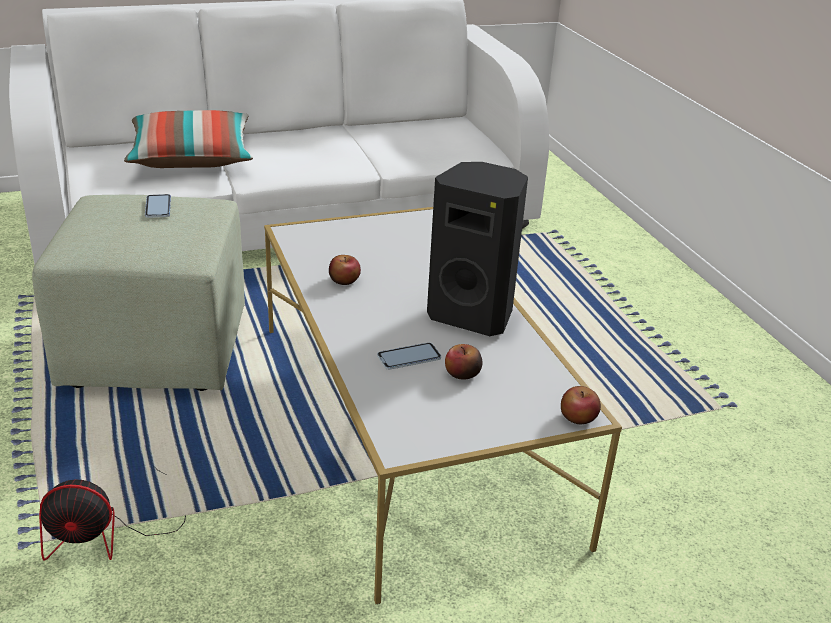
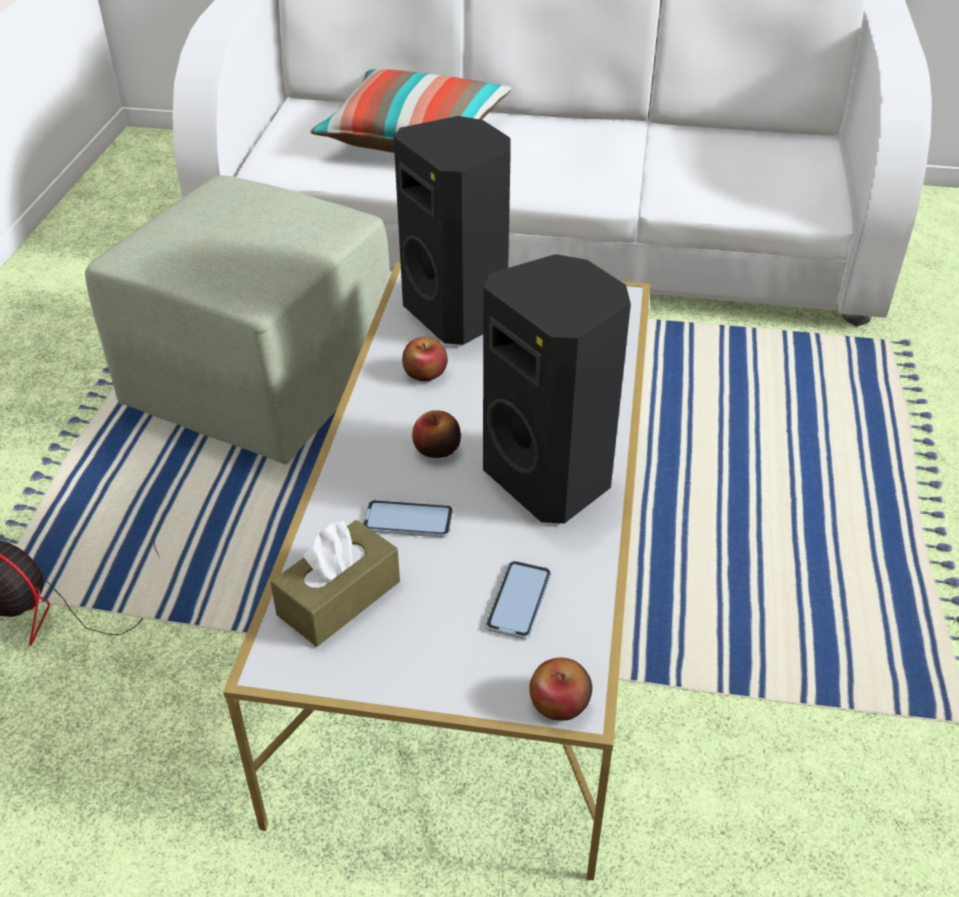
camera: 30 degrees right, 10 degrees up
phone [145,194,171,218] -> phone moved to [485,561,551,639]
apple [445,344,482,379] -> apple moved to [412,410,461,458]
none -> brown tissue box [270,520,400,647]
none -> black speaker [394,116,511,345]

